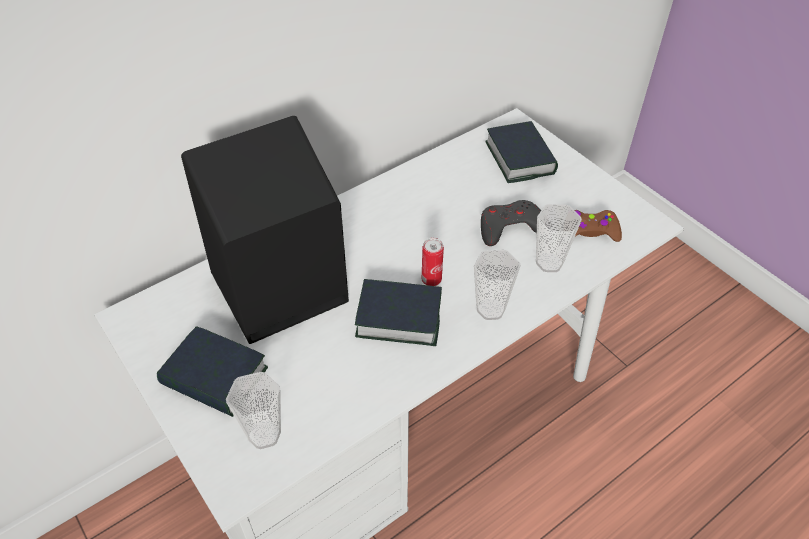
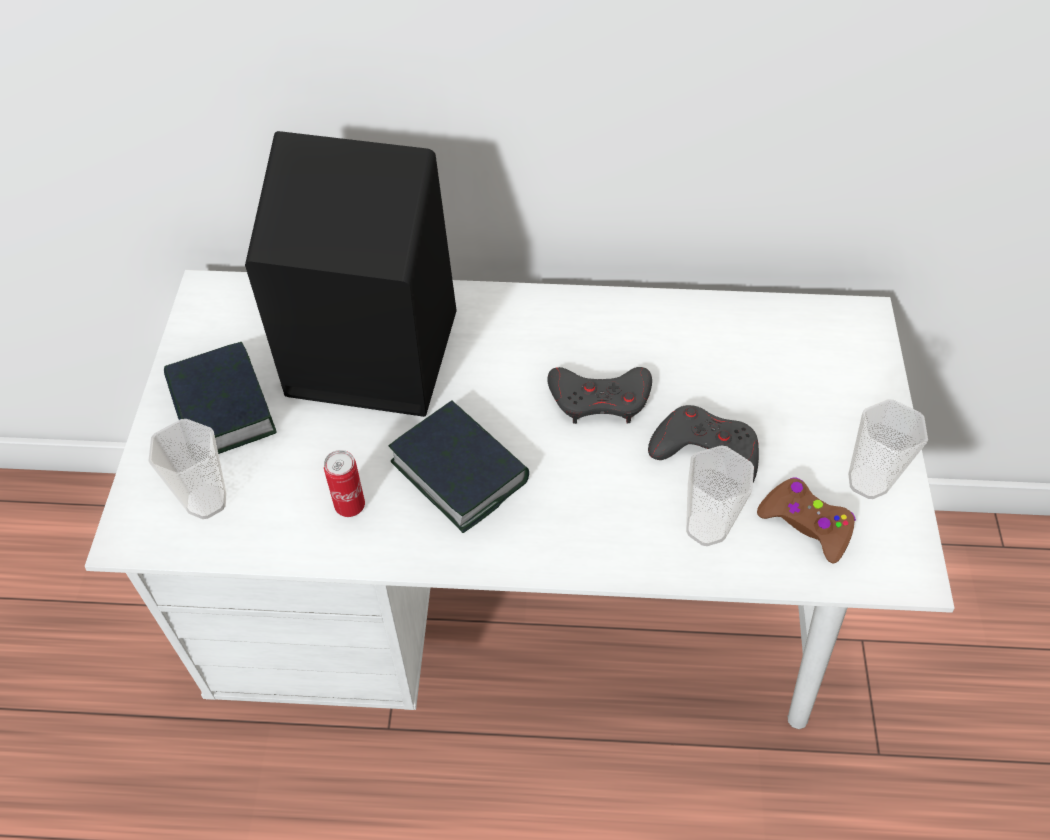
camera: 40 degrees right, 5 degrees up
can [422,238,444,286] -> can moved to [324,450,365,517]
cup [474,249,521,320] -> cup moved to [848,399,928,499]
book [485,121,558,183] -> none
none -> grey game controller [547,367,652,424]

